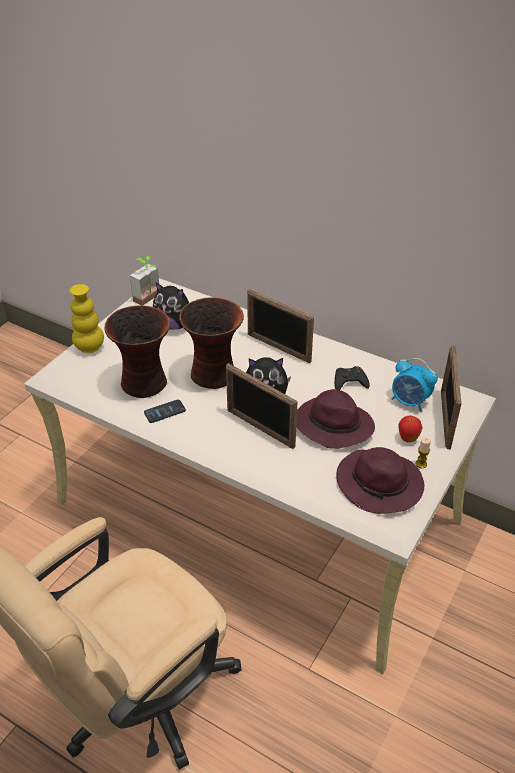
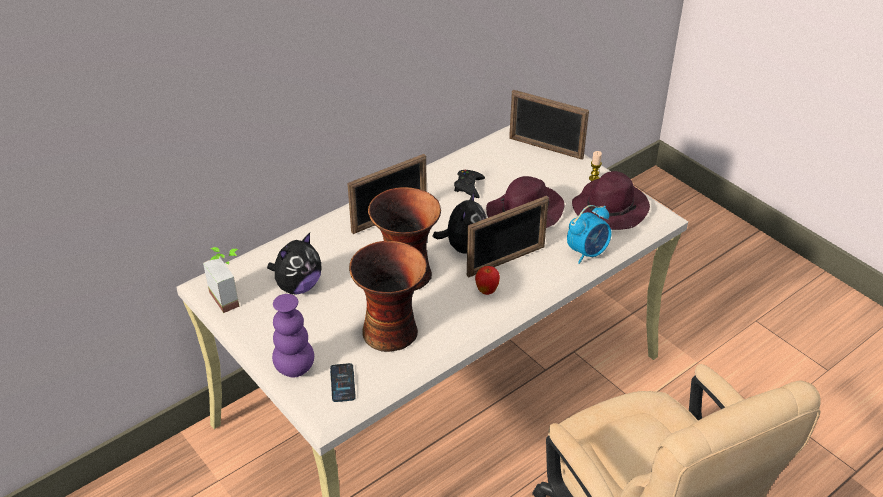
camera: 70 degrees left, 0 degrees up
yellow vase [70,284,104,353] -> purple vase [272,294,314,377]
phone [144,400,186,423] -> phone moved to [330,363,356,402]
alarm clock [392,358,438,412] -> alarm clock moved to [567,205,612,264]
apple [398,416,423,442] -> apple moved to [475,266,500,295]

